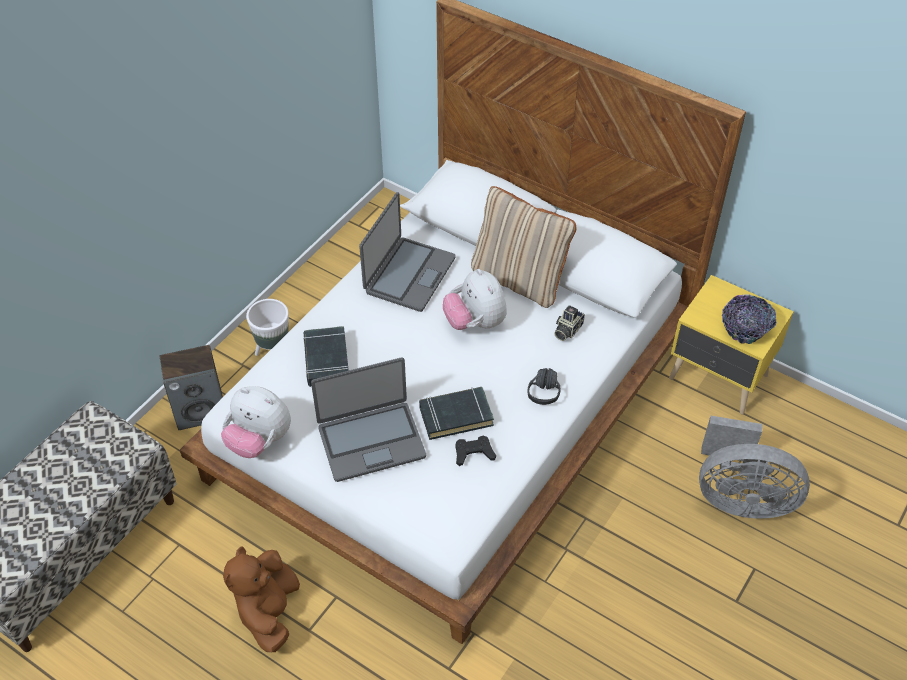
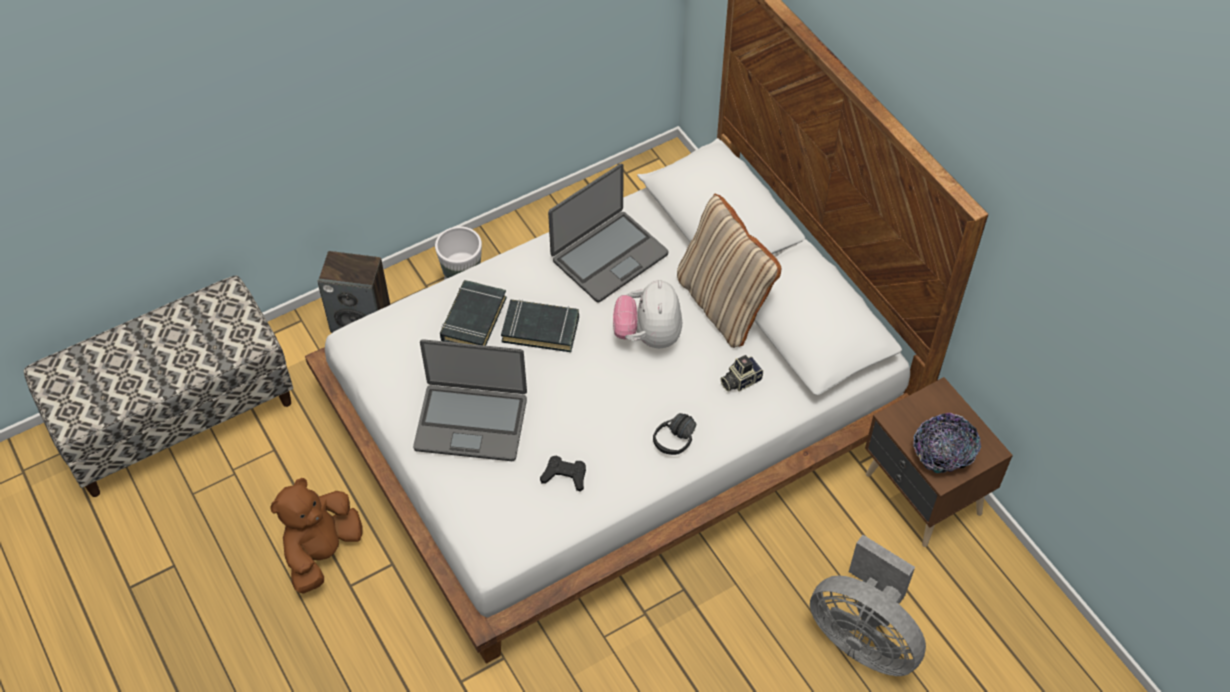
camera: 25 degrees right, 5 degrees up
plush toy [221,386,291,458] -> none
black book [419,387,494,440] -> black book moved to [501,299,579,352]
yellow nightstand [669,275,794,414] -> brown nightstand [865,377,1013,547]

